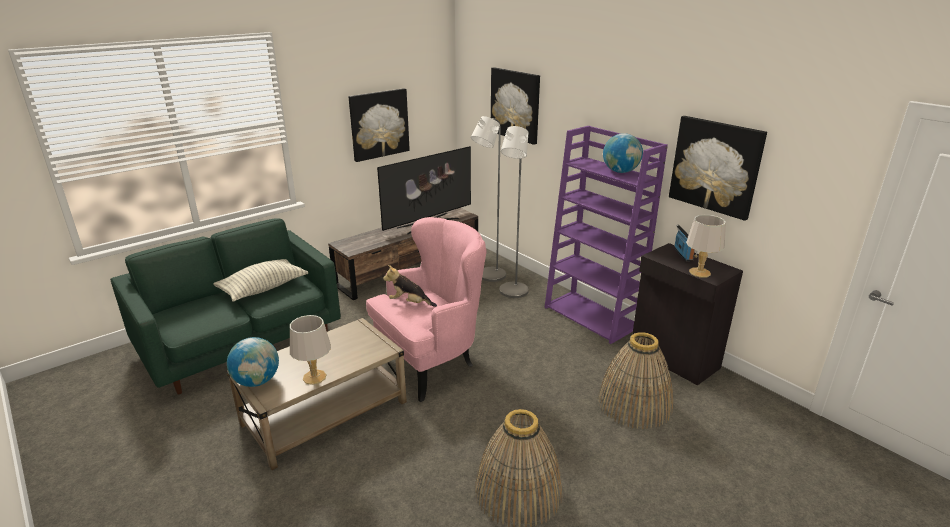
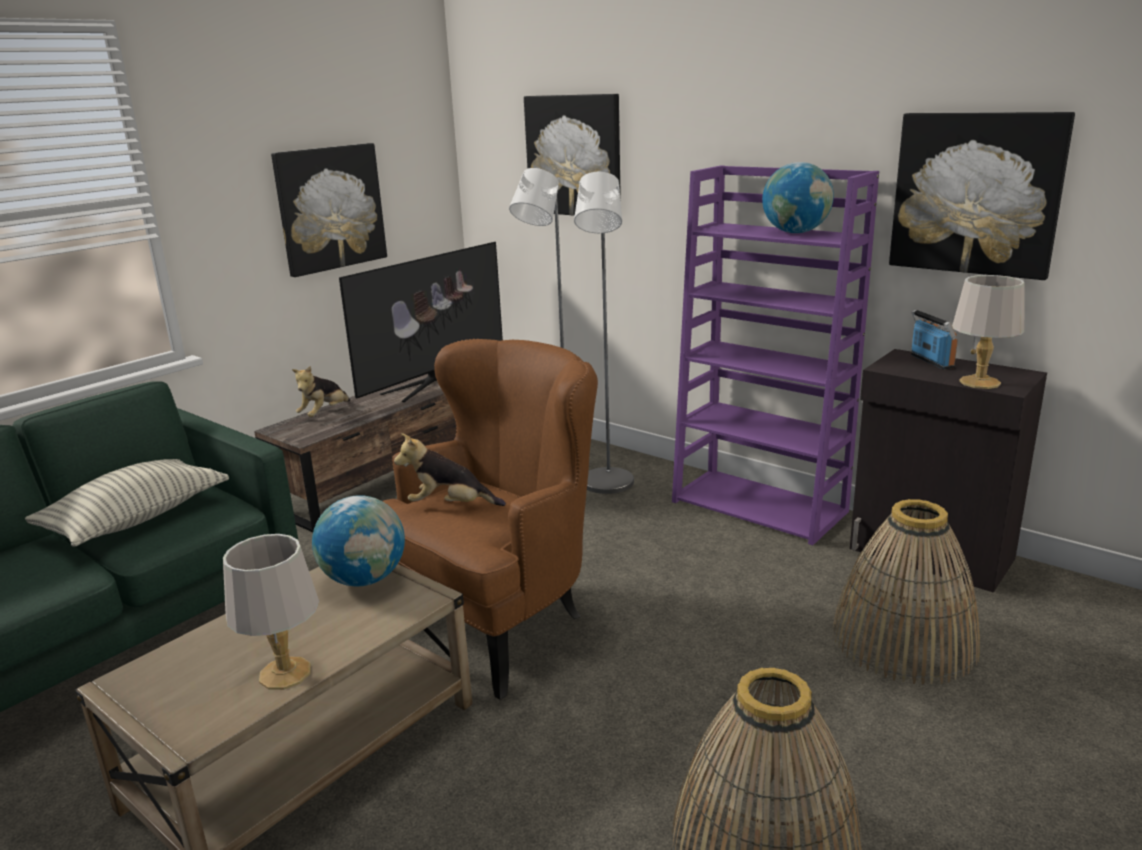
camera: 10 degrees left, 5 degrees down
globe [227,337,279,387] -> globe moved to [312,495,405,586]
pink armchair [366,217,486,402] -> brown armchair [383,339,598,700]
none -> plush toy [292,366,350,417]

